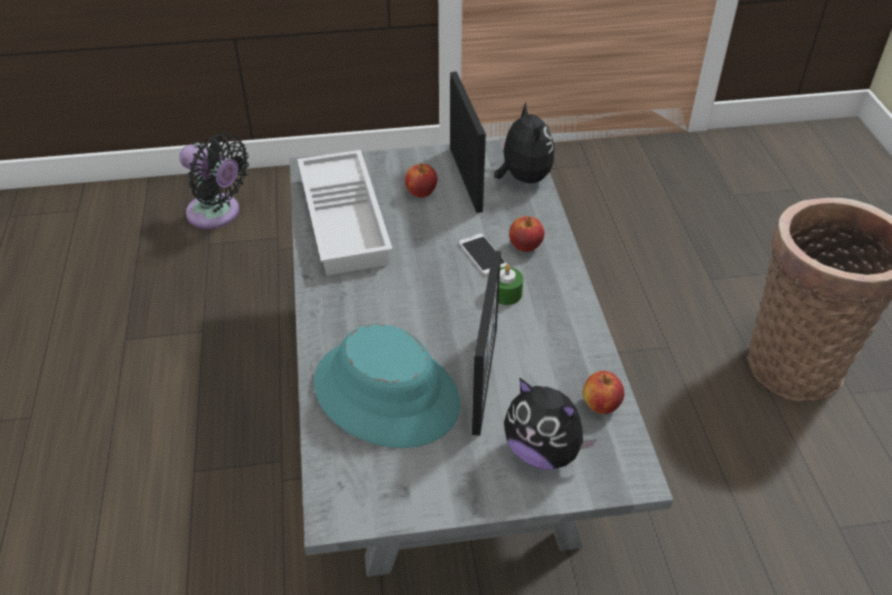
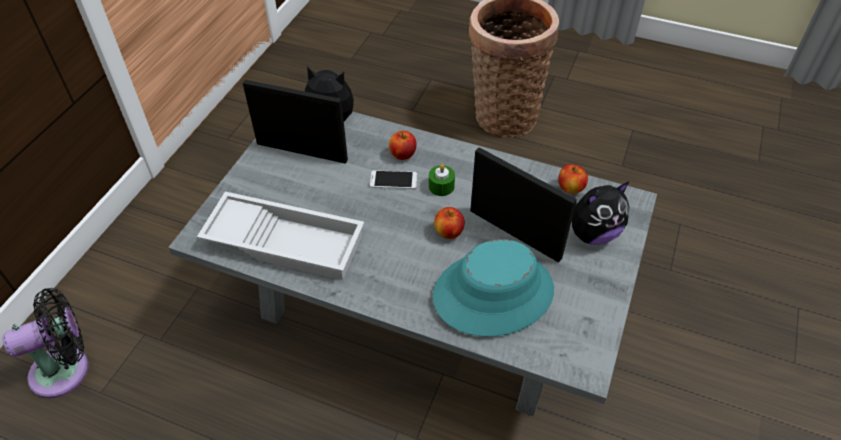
camera: 60 degrees left, 5 degrees up
apple [405,163,437,198] -> apple moved to [434,207,465,239]

